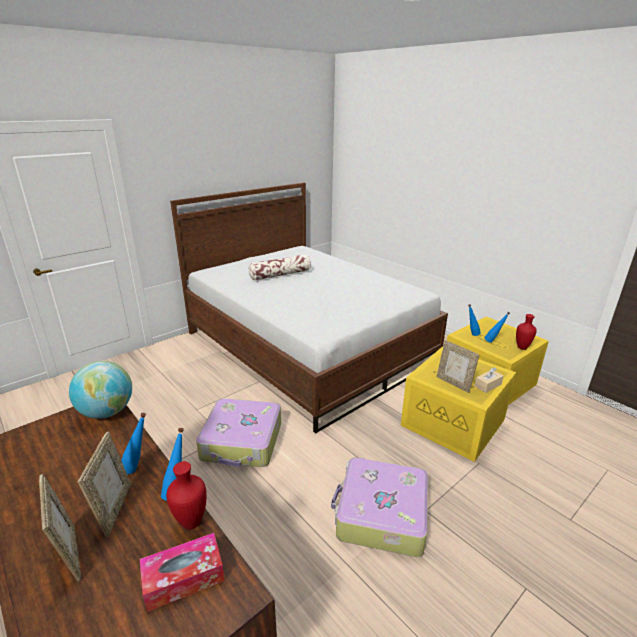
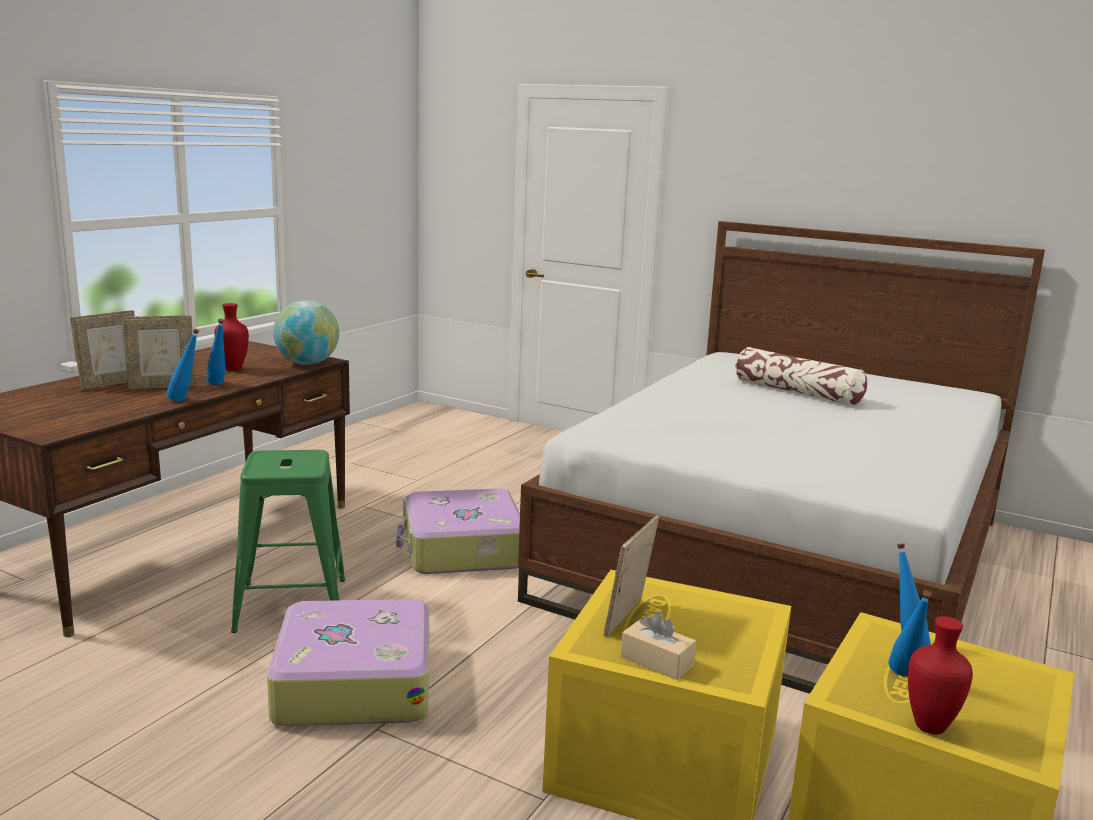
camera: 70 degrees right, 10 degrees down
tissue box [140,533,225,612] -> none
red vase [166,461,207,529] -> red vase moved to [214,303,249,371]
none -> green stool [231,450,346,633]

